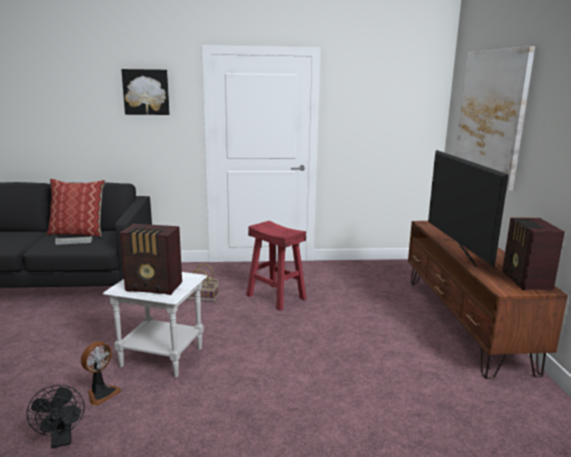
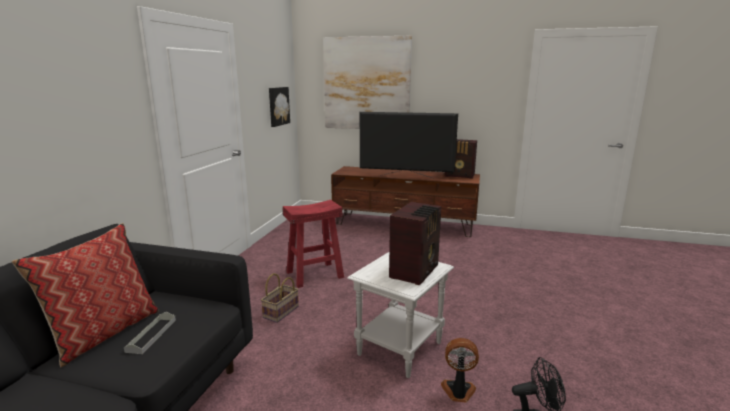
camera: 70 degrees left, 0 degrees up
fan [81,341,121,406] -> fan turned 45 degrees counterclockwise [441,338,479,403]
picture [121,69,170,115] -> picture moved to [269,87,290,127]

